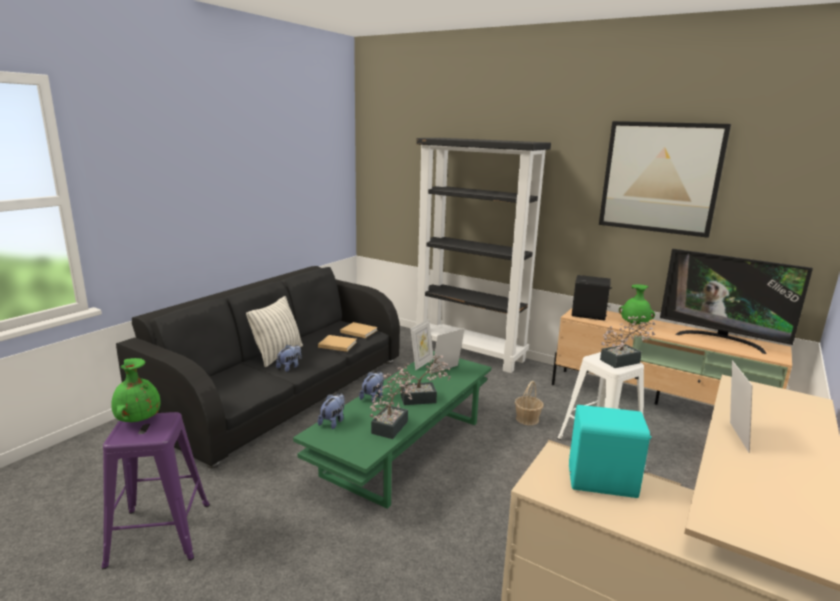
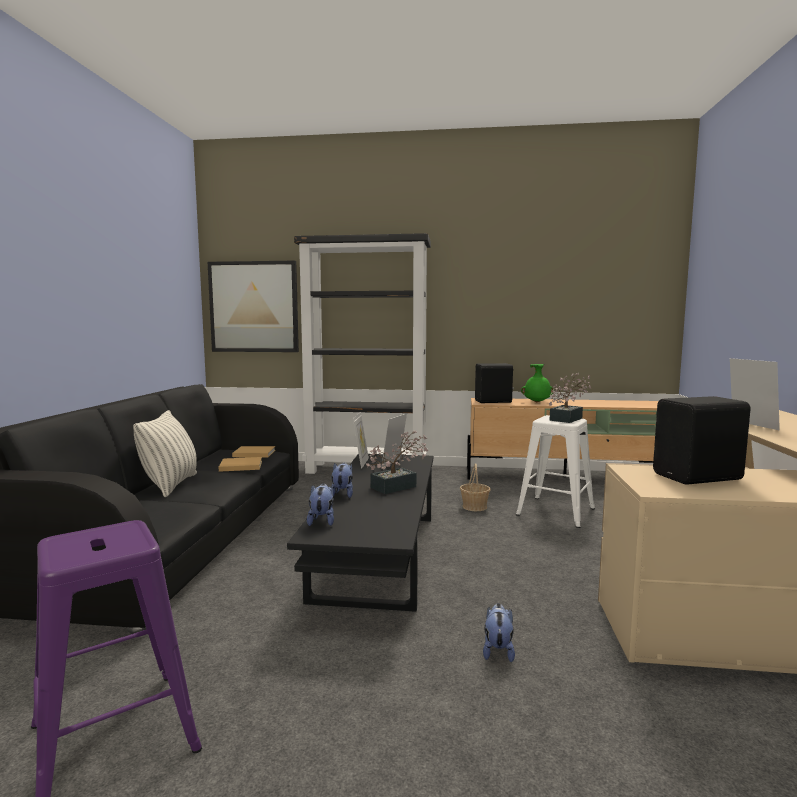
camera: 25 degrees left, 10 degrees down
green vase [111,358,161,422] -> none
plush toy [276,345,302,372] -> plush toy moved to [483,603,515,662]
green coffee table [293,351,491,509] -> black coffee table [287,454,433,612]
potted plant [370,371,417,439] -> none
turquoise speaker [569,405,651,498] -> black speaker [653,396,751,485]
picture [599,121,731,238] -> picture moved to [208,260,299,352]
television [660,249,813,354] -> none

